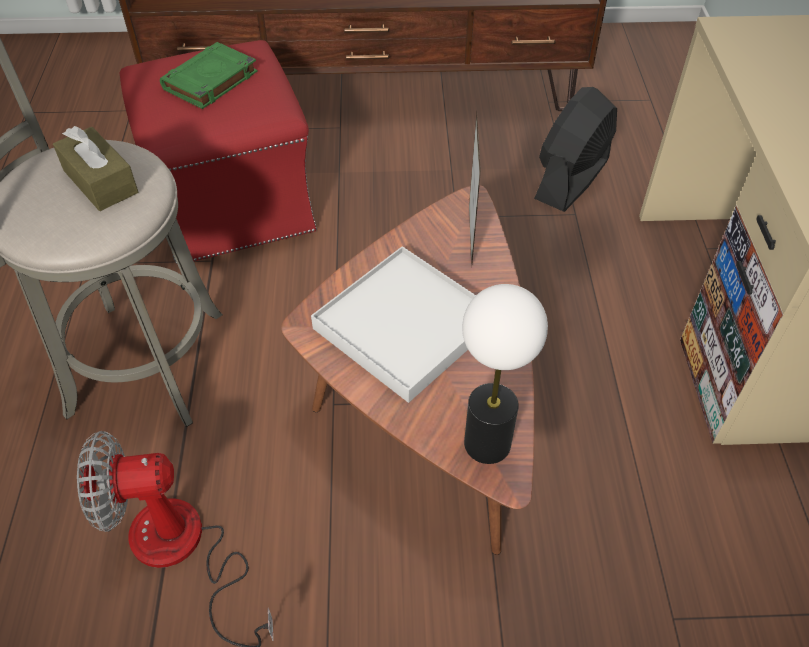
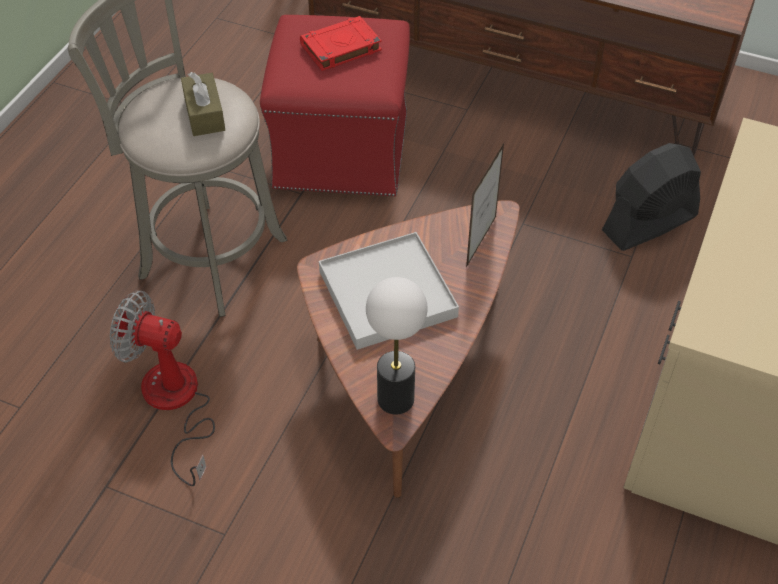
camera: 25 degrees right, 0 degrees up
green book [160,42,258,109] -> red book [300,16,382,71]

